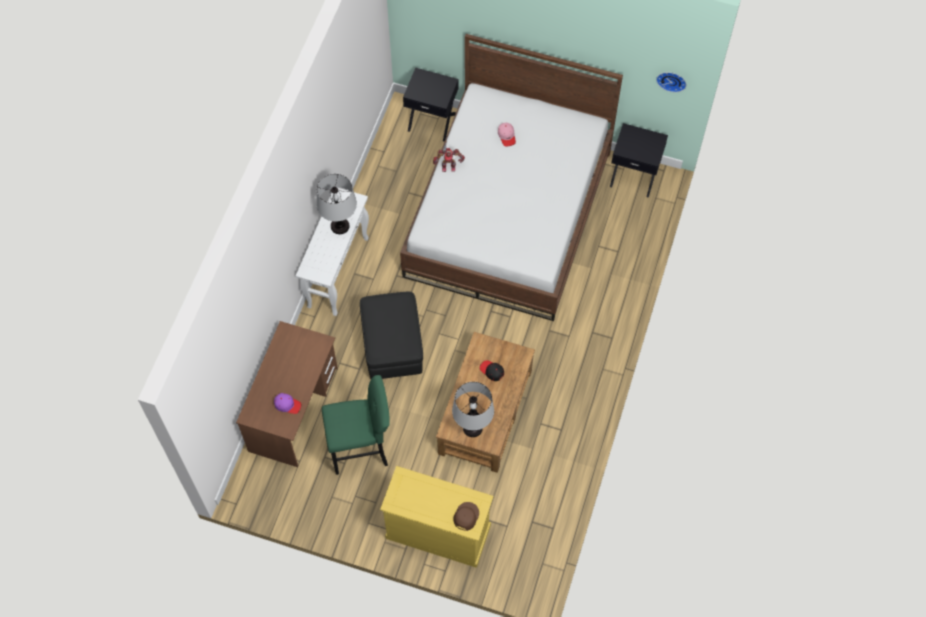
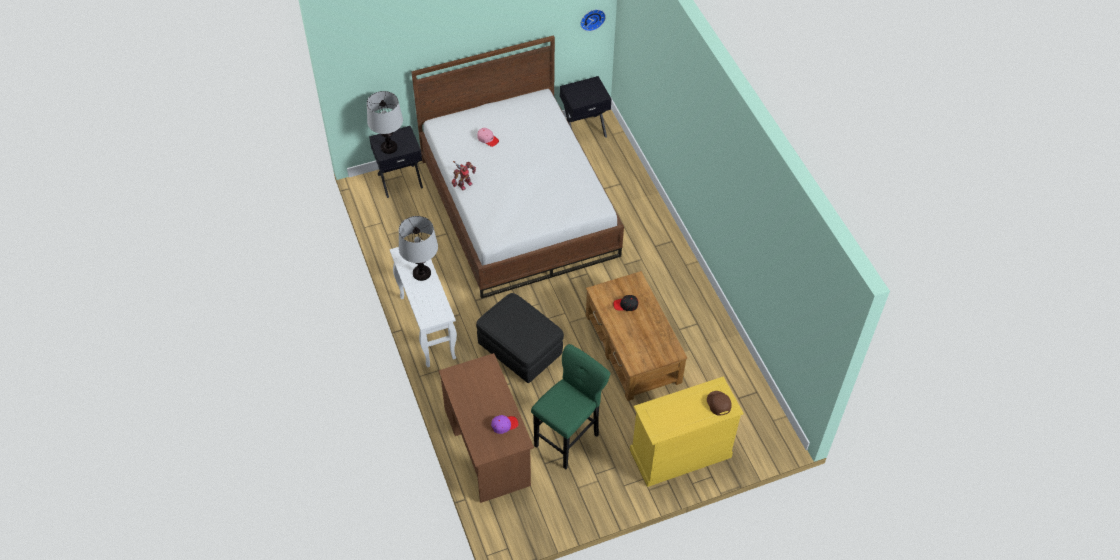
camera: 40 degrees left, 10 degrees down
table lamp [452,382,494,437] -> table lamp moved to [367,91,403,154]

